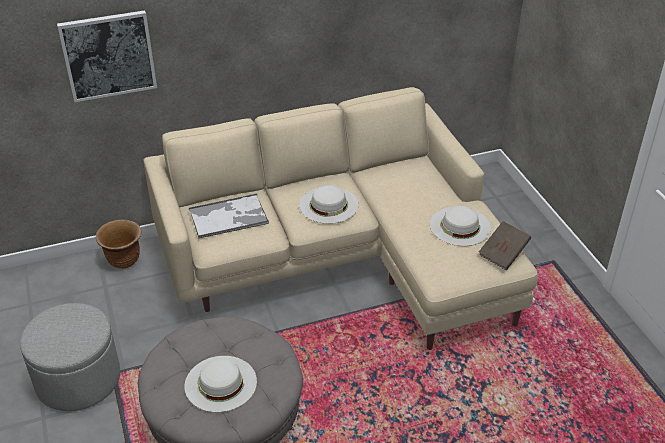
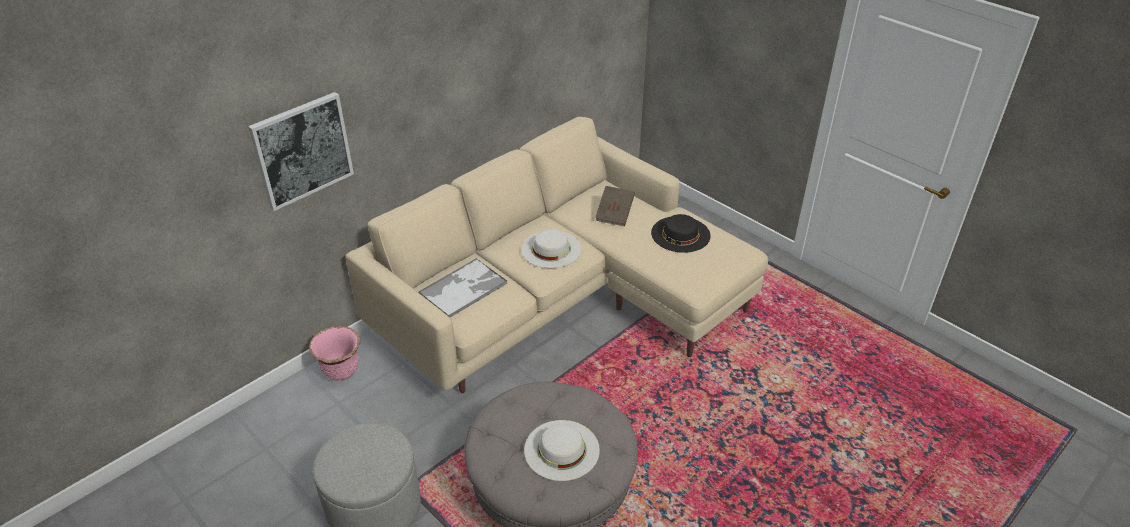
camera: 25 degrees left, 0 degrees up
brown planter [96,219,141,269] -> pink planter [309,326,360,381]
white hat [430,206,491,246] -> black hat [651,214,711,253]
brown book [479,221,531,270] -> brown book moved to [595,186,635,226]

